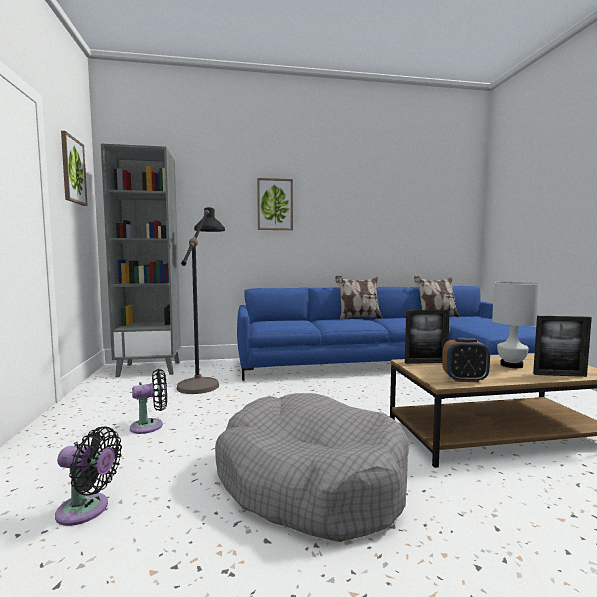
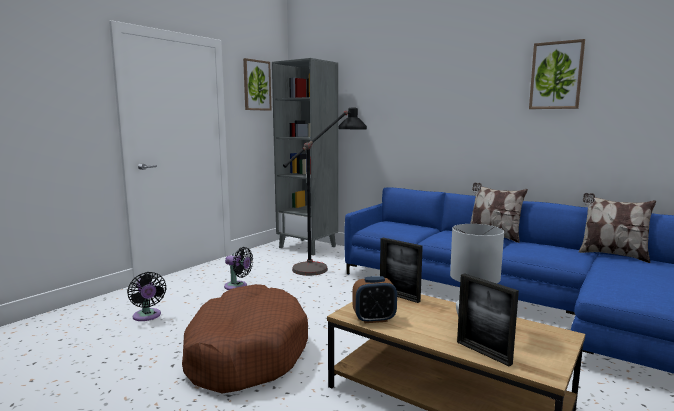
camera: 45 degrees right, 5 degrees up
grey dog bed [215,393,409,542] -> brown dog bed [182,284,308,393]
picture [257,178,293,230] -> picture moved to [529,39,585,109]
alarm clock [442,338,490,382] -> alarm clock turned 60 degrees counterclockwise [352,276,397,323]

